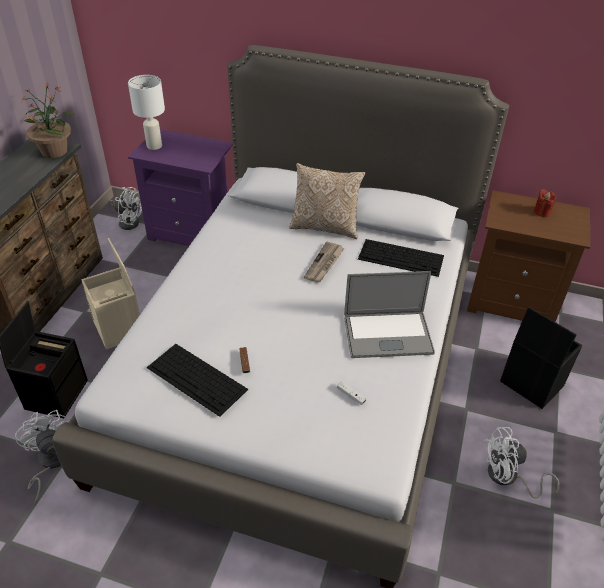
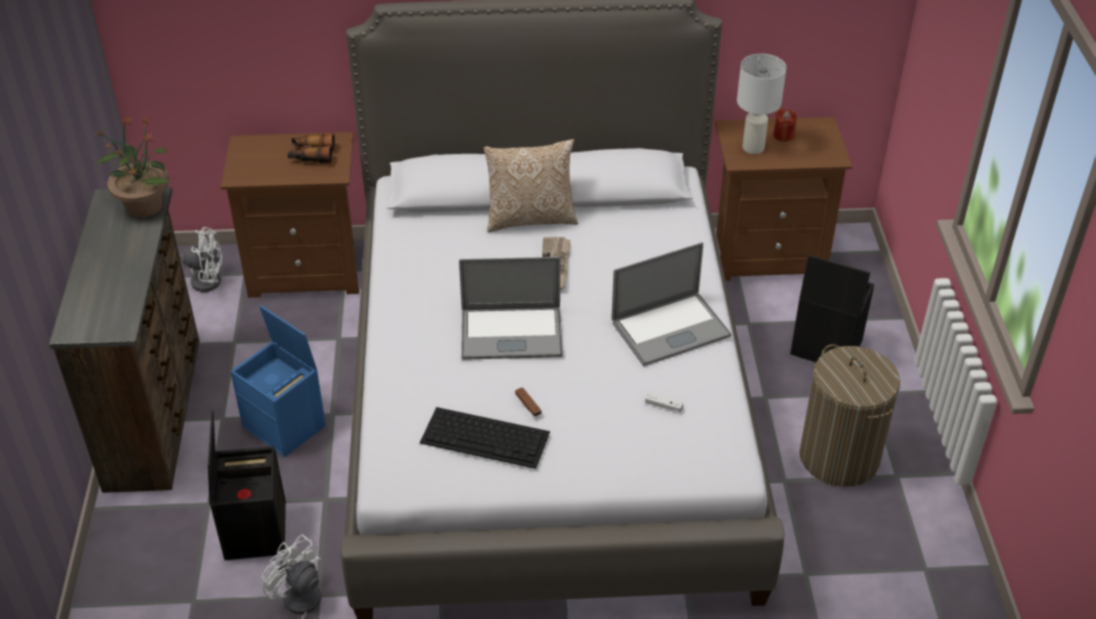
camera: 20 degrees left, 0 degrees up
beige storage box [81,238,140,349] -> blue storage box [230,305,326,457]
white table lamp [128,75,165,150] -> white table lamp moved to [737,54,786,154]
purple nightstand [128,129,233,246] -> brown nightstand [221,132,359,298]
keyboard [358,239,444,277] -> none
white fan [484,427,559,499] -> laundry basket [799,344,900,487]
none -> binoculars [288,134,335,164]
none -> laptop [459,257,563,360]

